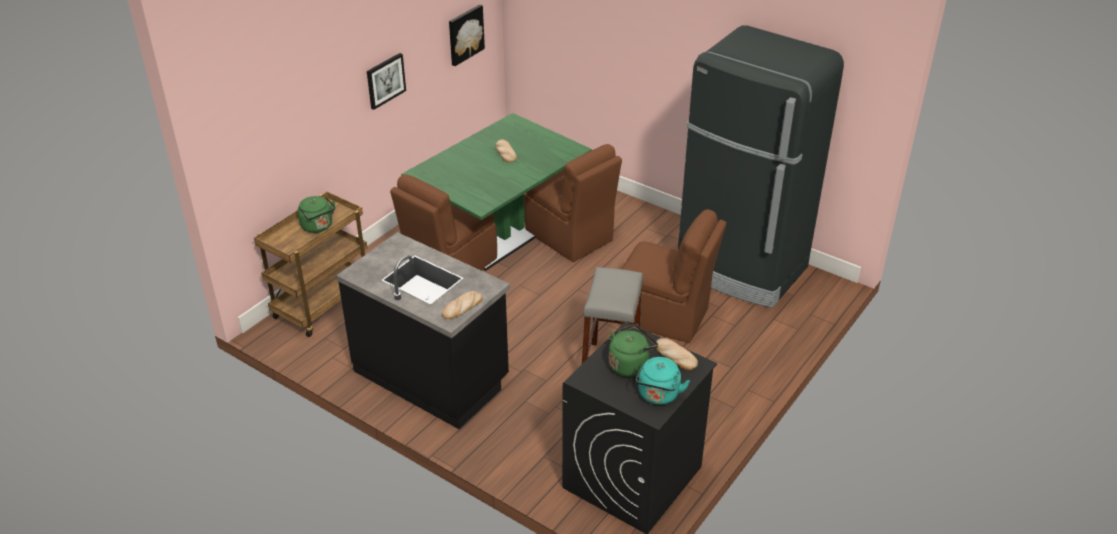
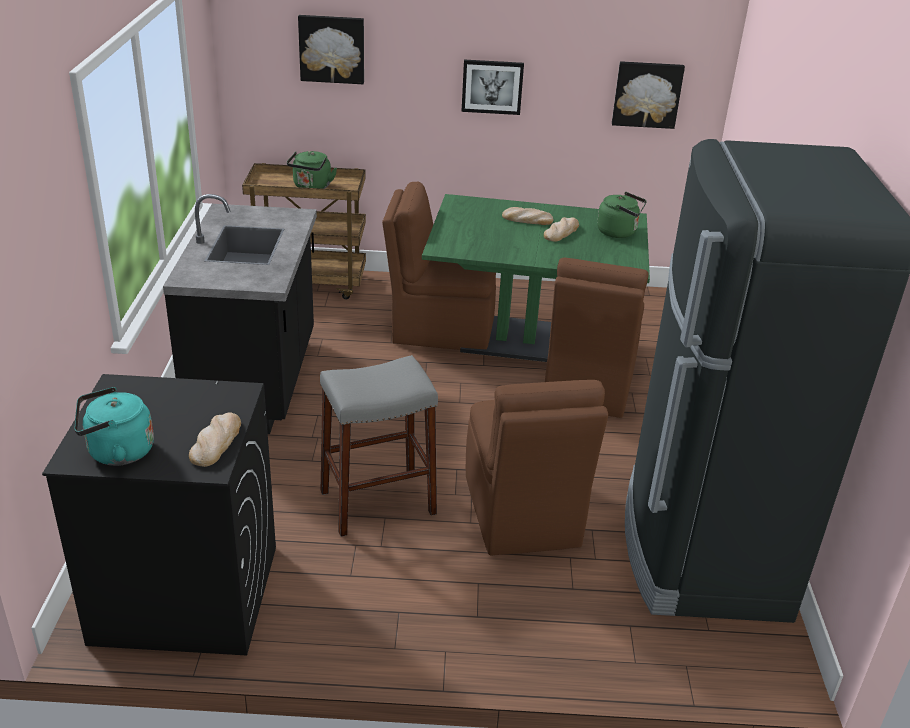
camera: 55 degrees right, 5 degrees down
bread [442,291,483,319] -> bread moved to [502,207,553,225]
green kettle [609,325,658,377] -> green kettle moved to [597,192,647,238]
none -> picture [298,15,364,84]

